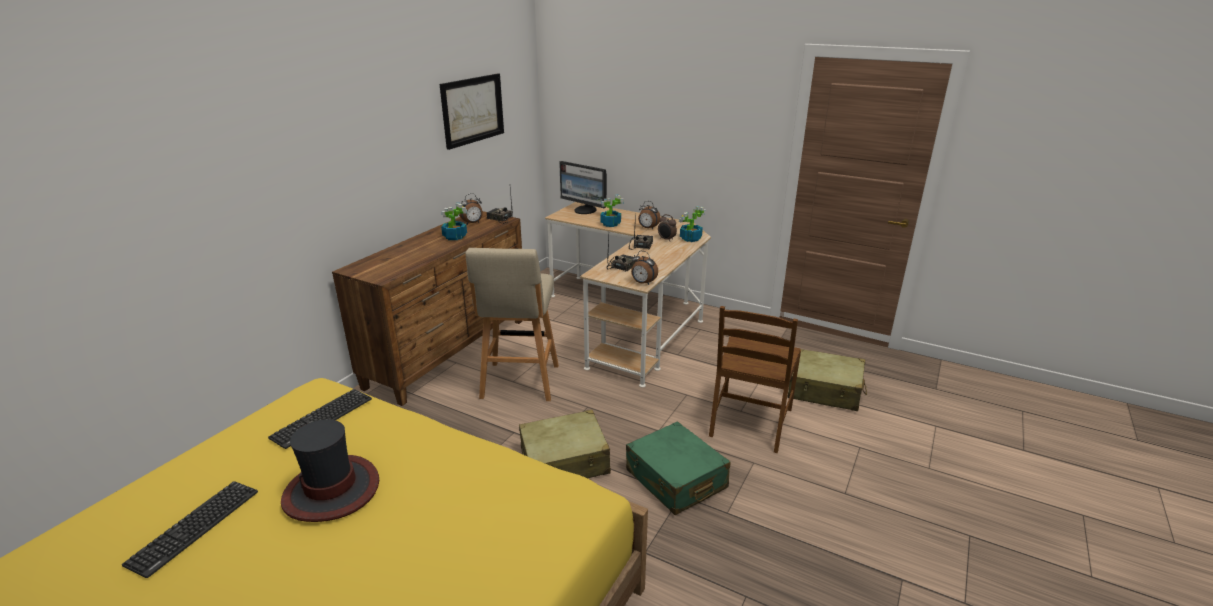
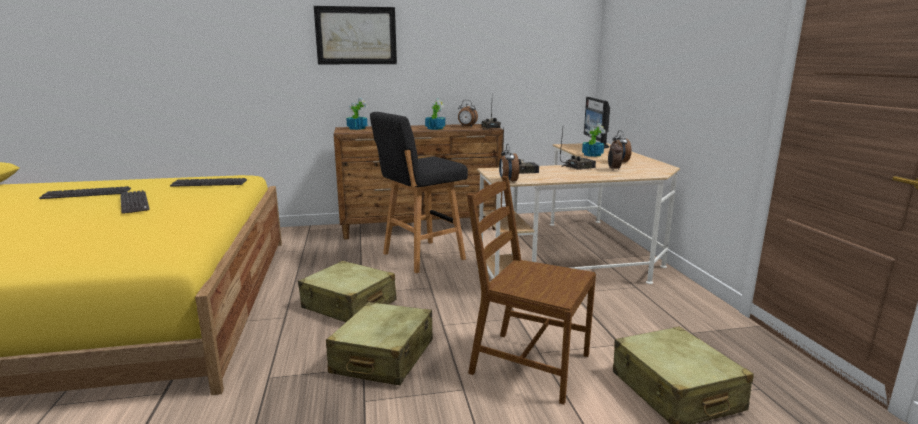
camera: 50 degrees right, 10 degrees down
hat [281,419,379,522] -> keyboard [120,190,150,214]
picture [439,73,504,150] -> picture moved to [314,6,397,64]
beige stool [466,248,559,401] -> black stool [370,112,468,273]
green suitcase [626,421,730,515] -> beige suitcase [326,302,433,385]
potted plant [679,206,706,242] -> potted plant moved to [346,99,367,130]
brown chair [709,306,801,453] -> brown chair turned 45 degrees clockwise [467,176,596,405]

